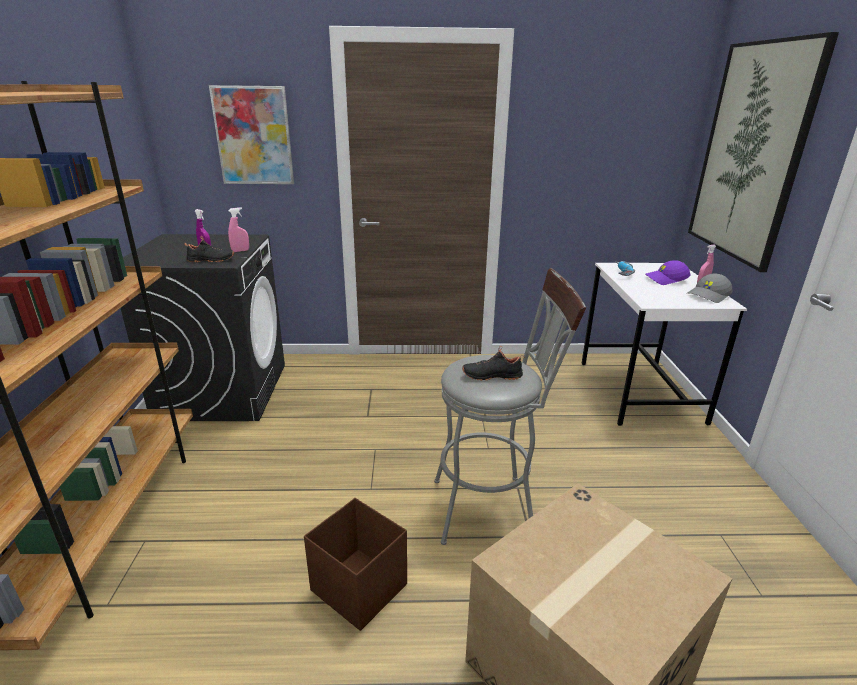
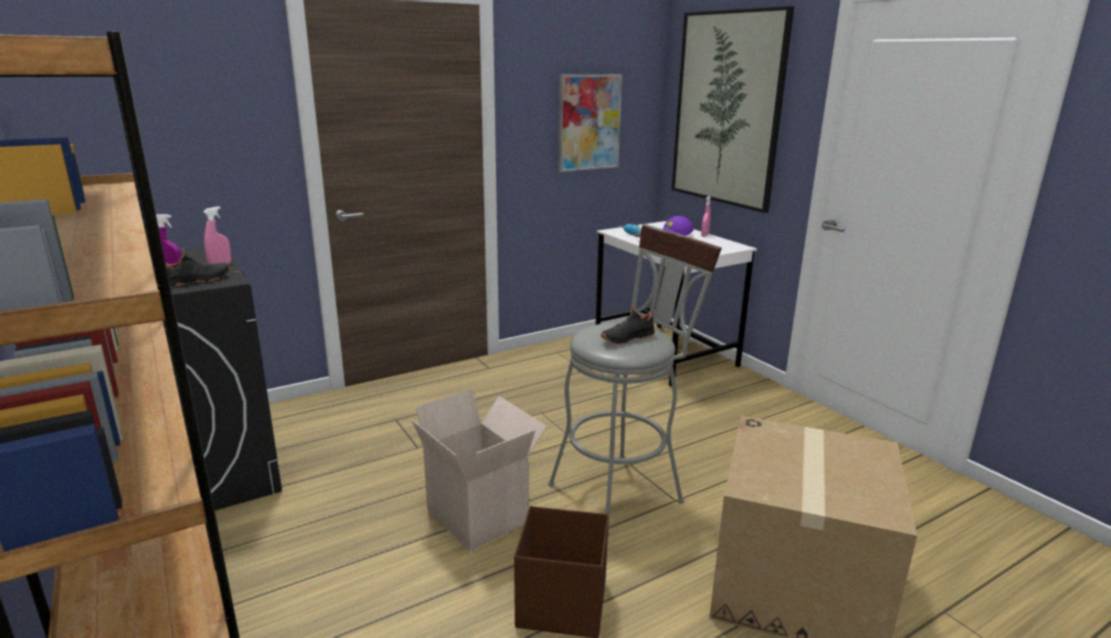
camera: 30 degrees left, 5 degrees down
picture [209,85,294,184] -> picture moved to [558,74,623,172]
grey cap [688,273,732,303] -> none
none -> cardboard box [411,388,547,551]

